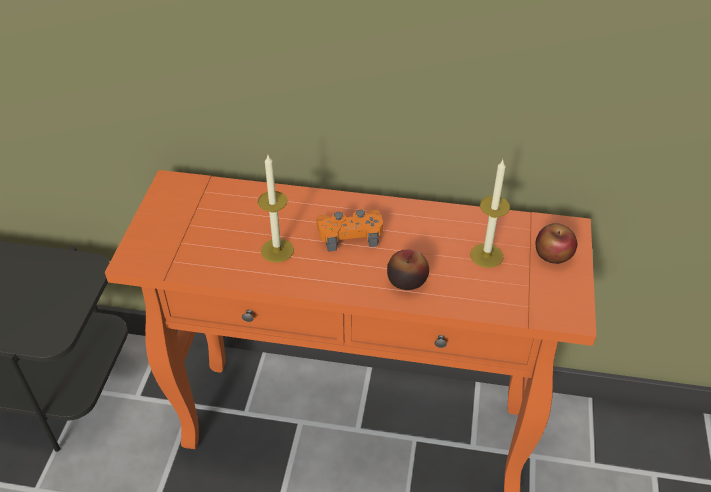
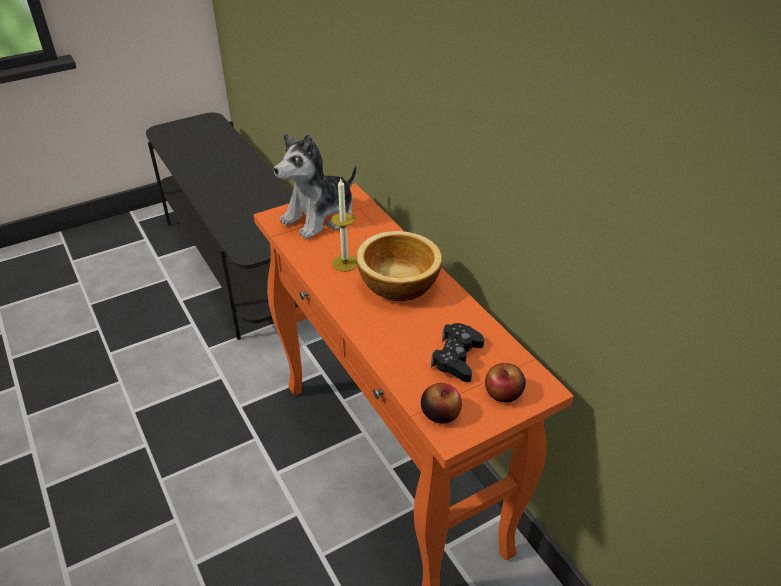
camera: 50 degrees right, 5 degrees down
orange game controller [316,210,383,252] -> bowl [356,231,442,301]
apple [387,250,429,290] -> apple moved to [421,383,462,424]
candle [470,160,510,268] -> black game controller [431,323,484,382]
none -> plush toy [274,133,357,239]

